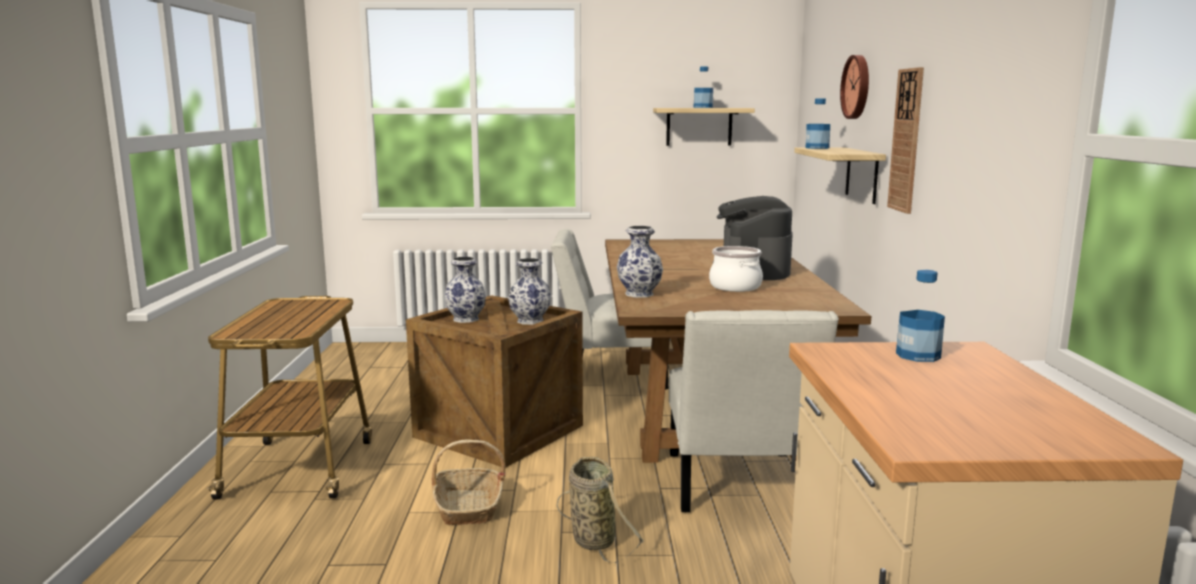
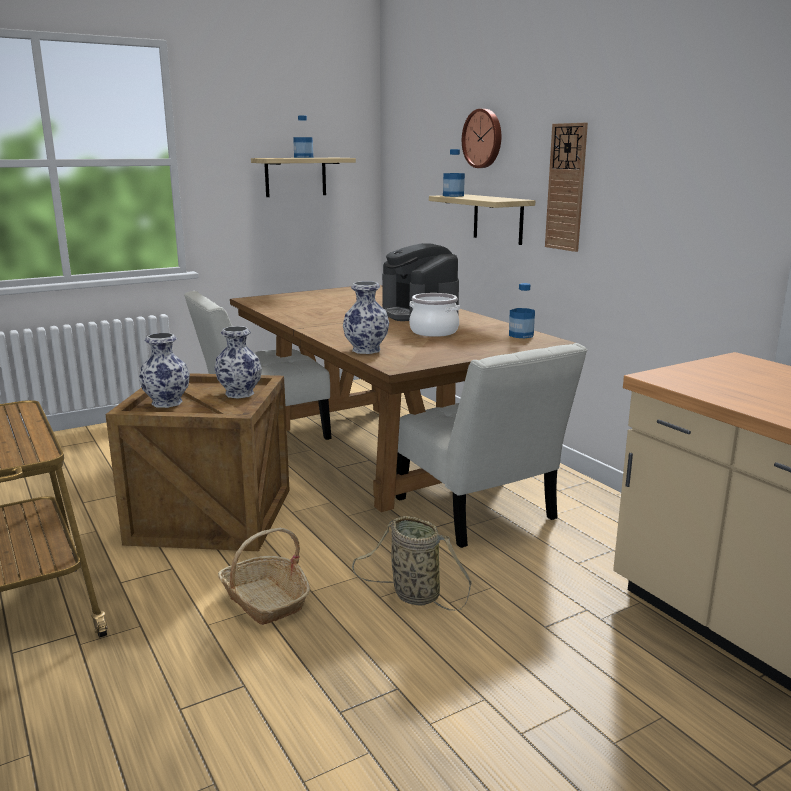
camera: 30 degrees left, 5 degrees up
bottle [896,270,945,362] -> bottle moved to [509,283,535,338]

